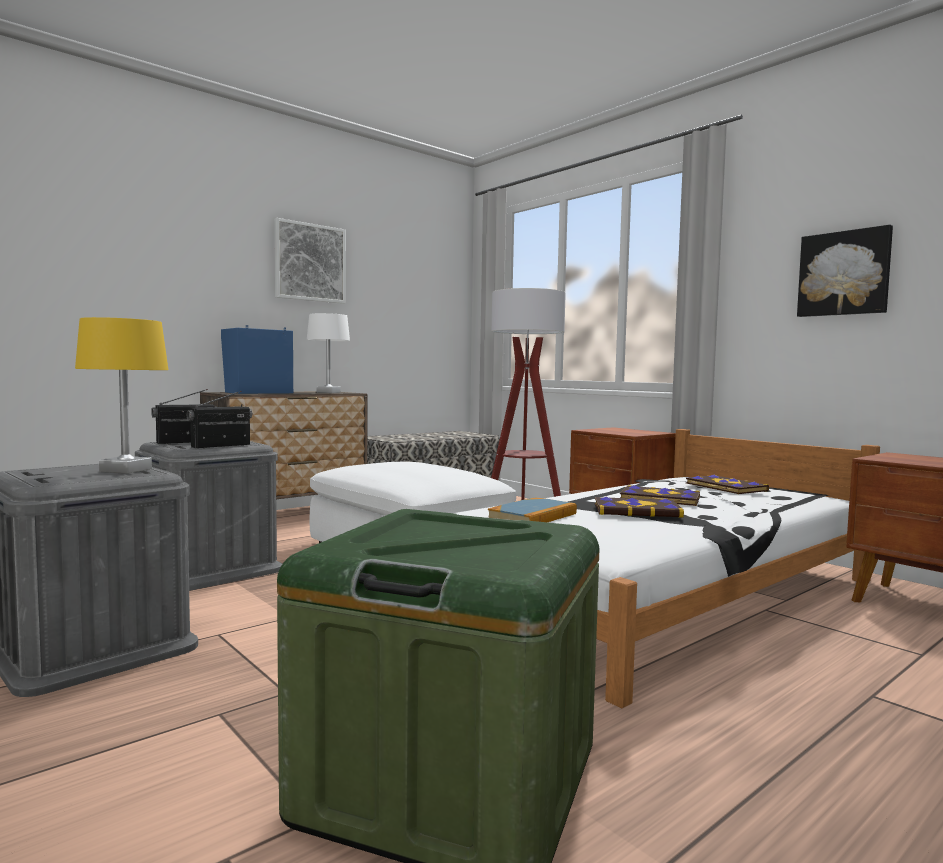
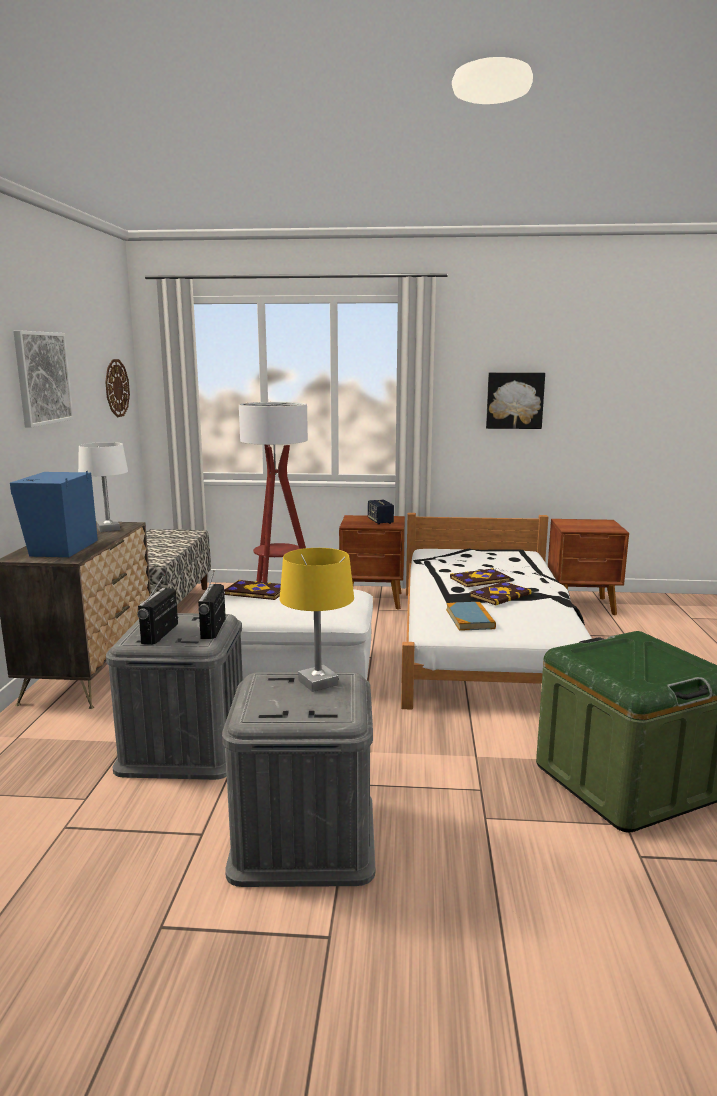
camera: 45 degrees left, 10 degrees up
book [686,474,769,494] -> book moved to [224,580,281,600]
none -> wall clock [105,359,130,417]
none -> speaker [368,500,394,525]

